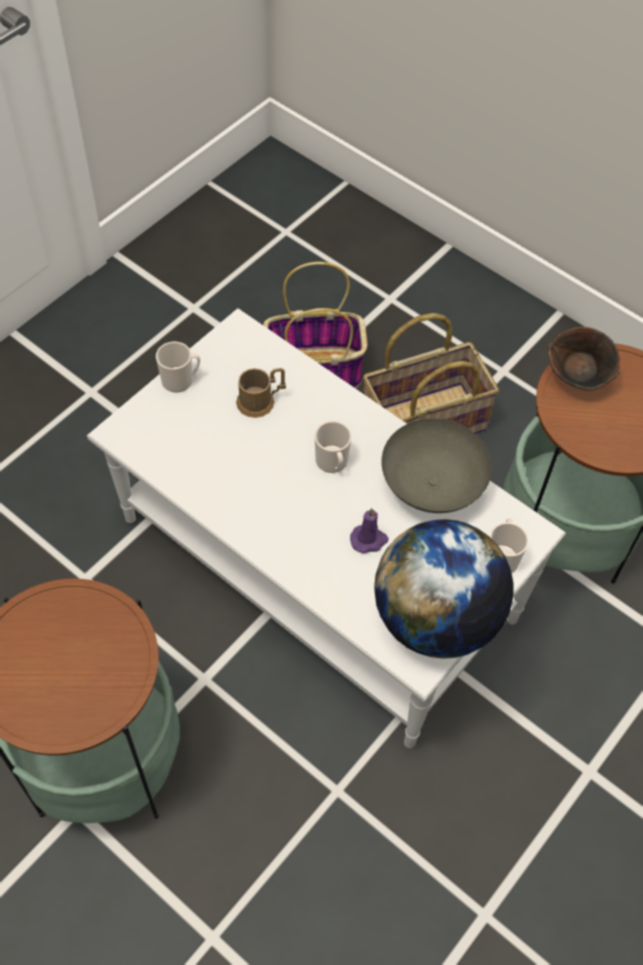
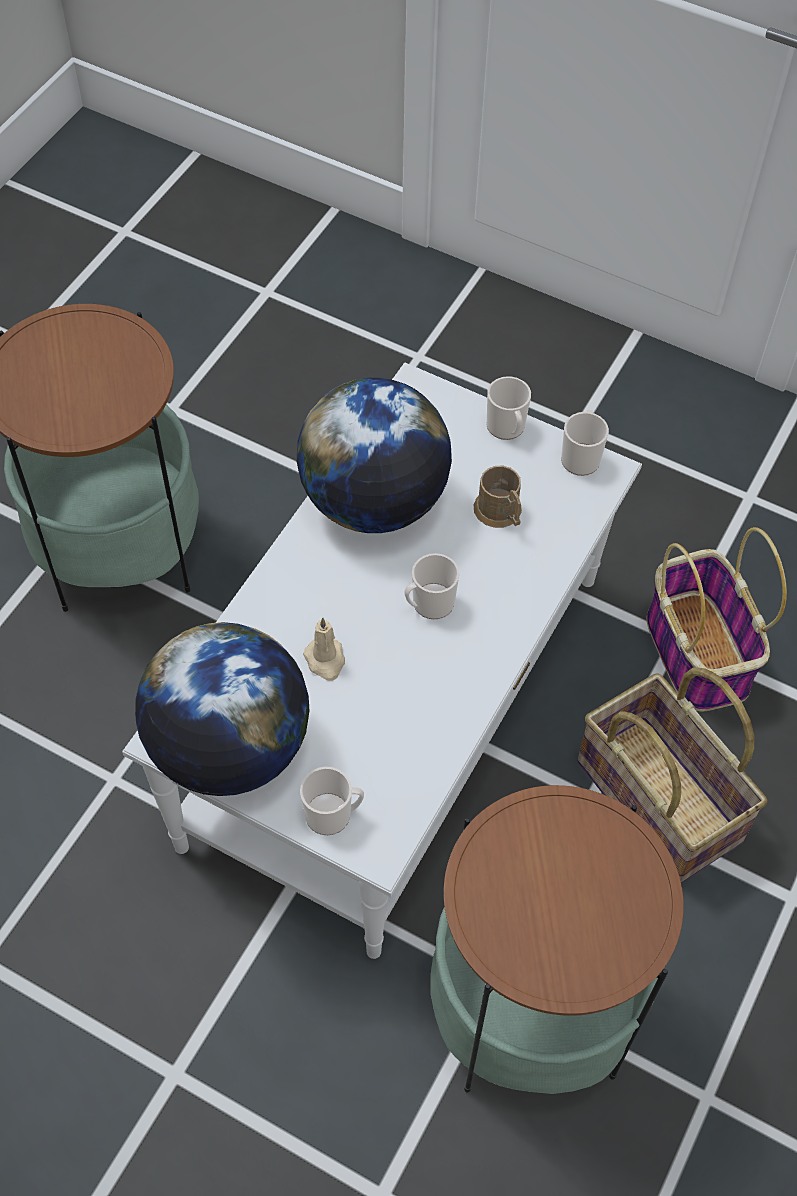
camera: 80 degrees right, 0 degrees up
purple candle [350,508,389,554] -> beige candle [303,617,345,681]
grey bowl [381,418,492,513] -> none
brown bowl [548,327,620,391] -> none
none -> globe [297,378,452,533]
none -> mug [561,409,609,476]

